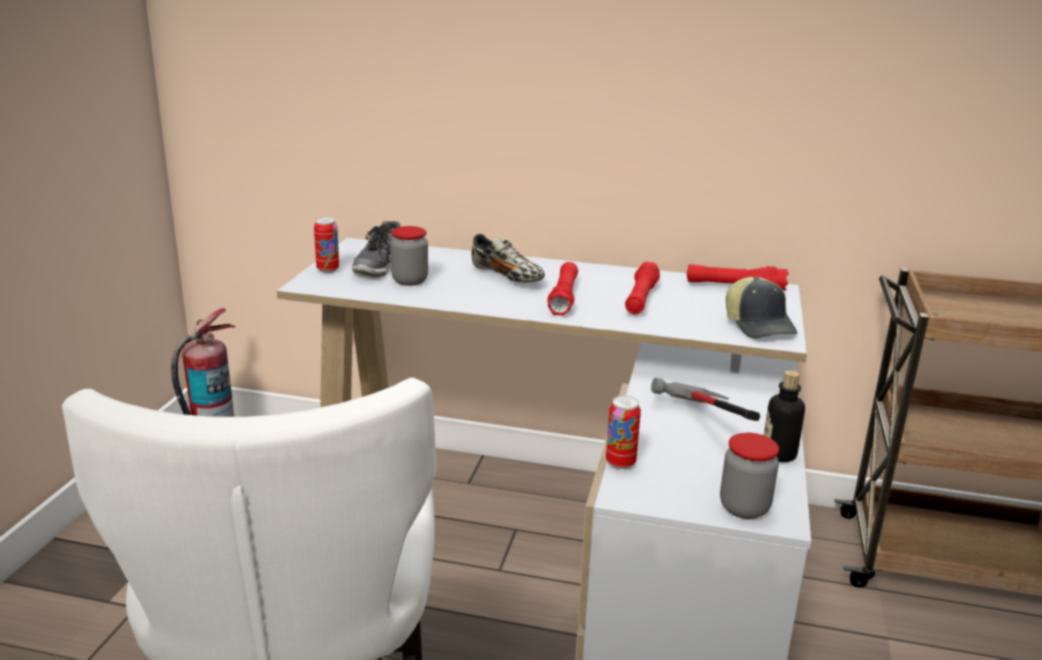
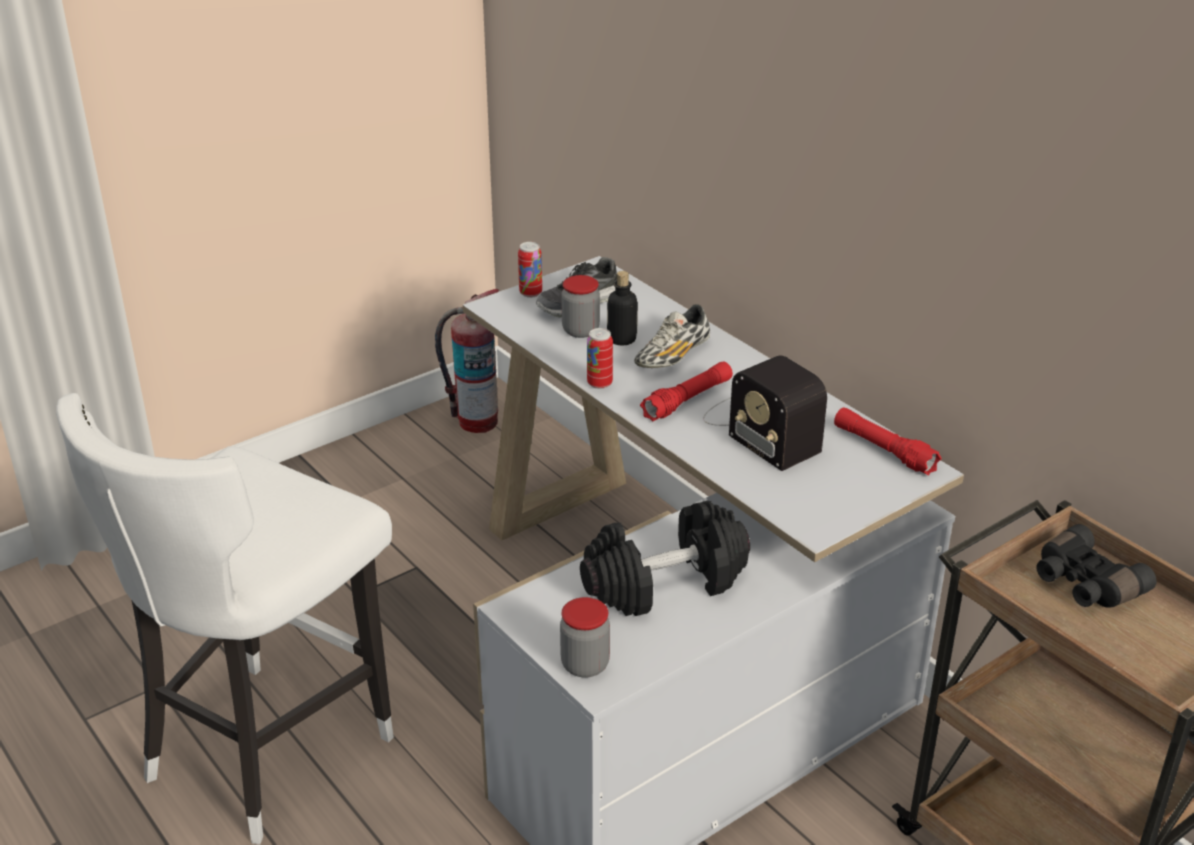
camera: 40 degrees right, 10 degrees up
shoe [471,234,545,283] -> shoe turned 45 degrees clockwise [634,305,710,368]
can [606,395,641,469] -> can moved to [587,328,613,389]
red flashlight [625,262,660,314] -> radio [703,355,827,471]
hammer [651,378,760,421] -> black dumbbell [580,501,750,616]
cap [726,277,797,339] -> none
bottle [764,370,805,462] -> bottle moved to [607,271,638,346]
none -> black binoculars [1036,524,1157,608]

